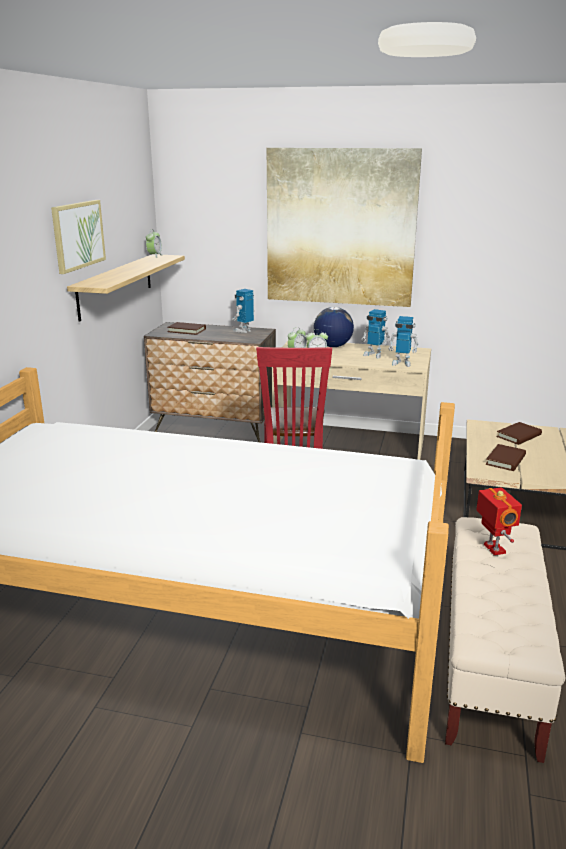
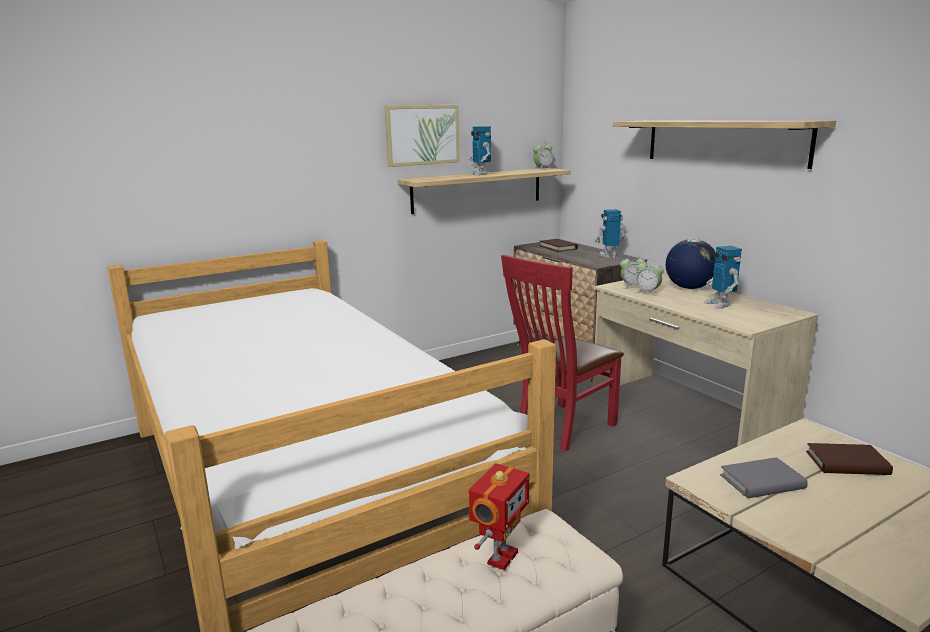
camera: 45 degrees right, 5 degrees down
picture [267,148,422,307] -> shelf [613,121,836,169]
toy robot [388,316,419,367] -> toy robot moved to [468,126,491,176]
brown book [485,444,526,471] -> grey book [720,457,808,498]

